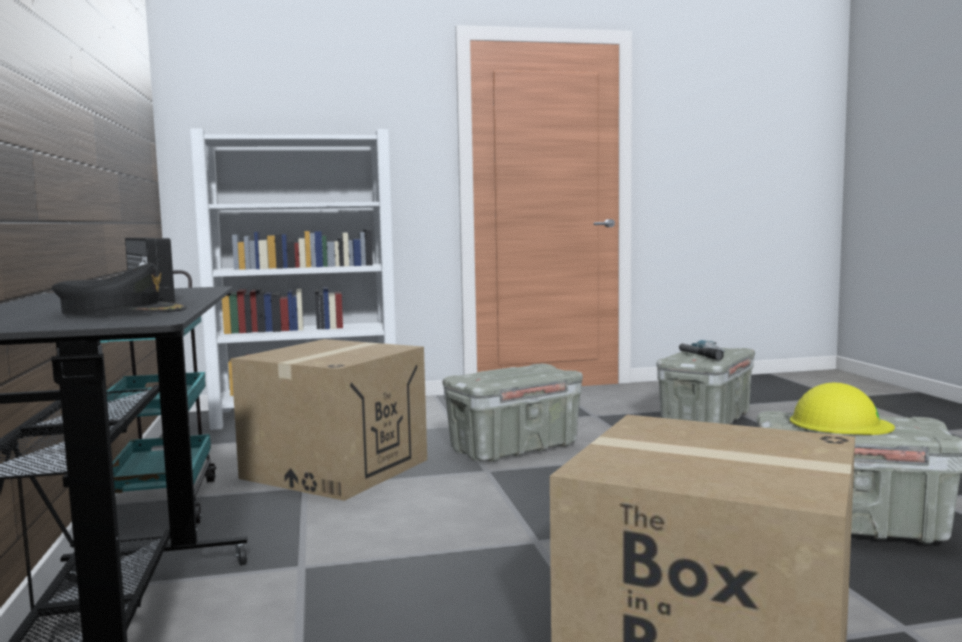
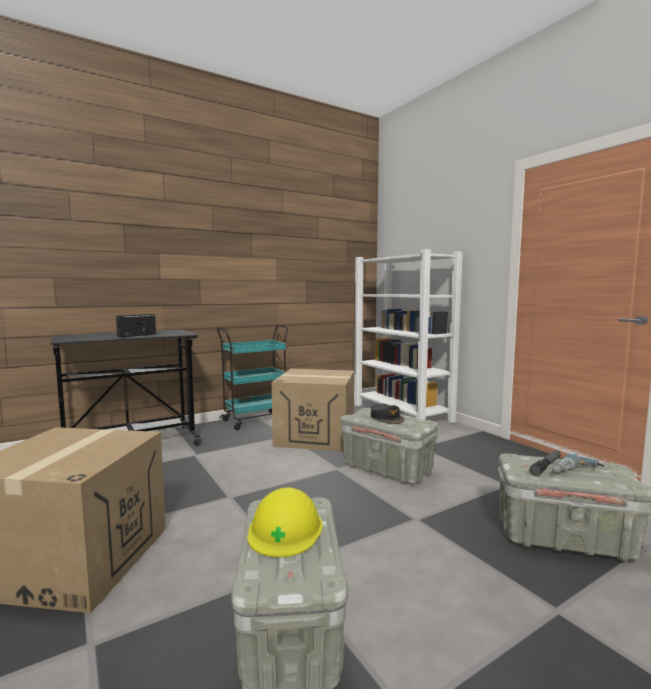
camera: 70 degrees right, 0 degrees up
black cap [52,263,187,315] -> black cap moved to [371,404,404,424]

